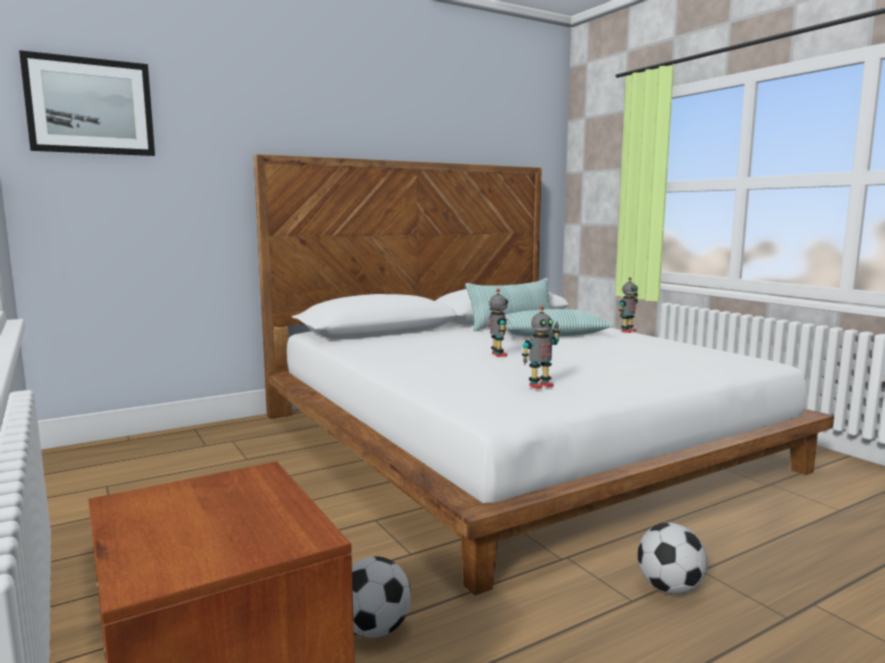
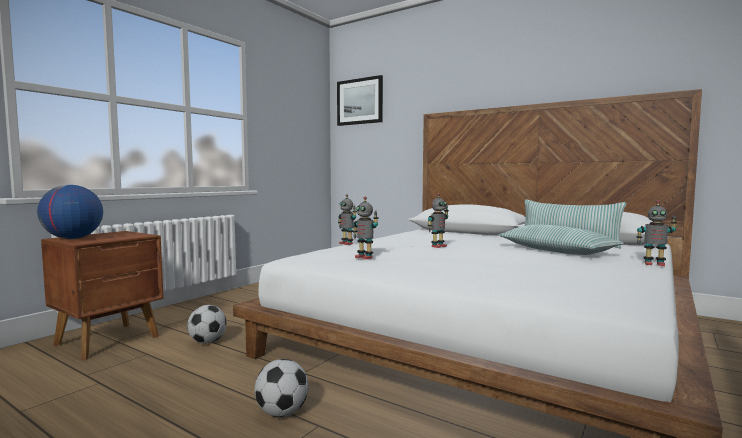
camera: 65 degrees right, 5 degrees down
none -> globe [37,185,103,239]
none -> toy robot [338,194,357,245]

